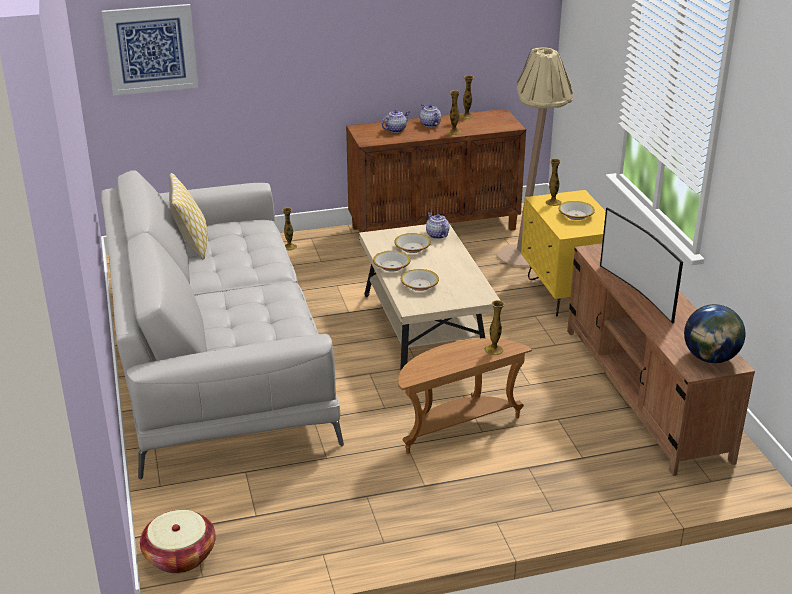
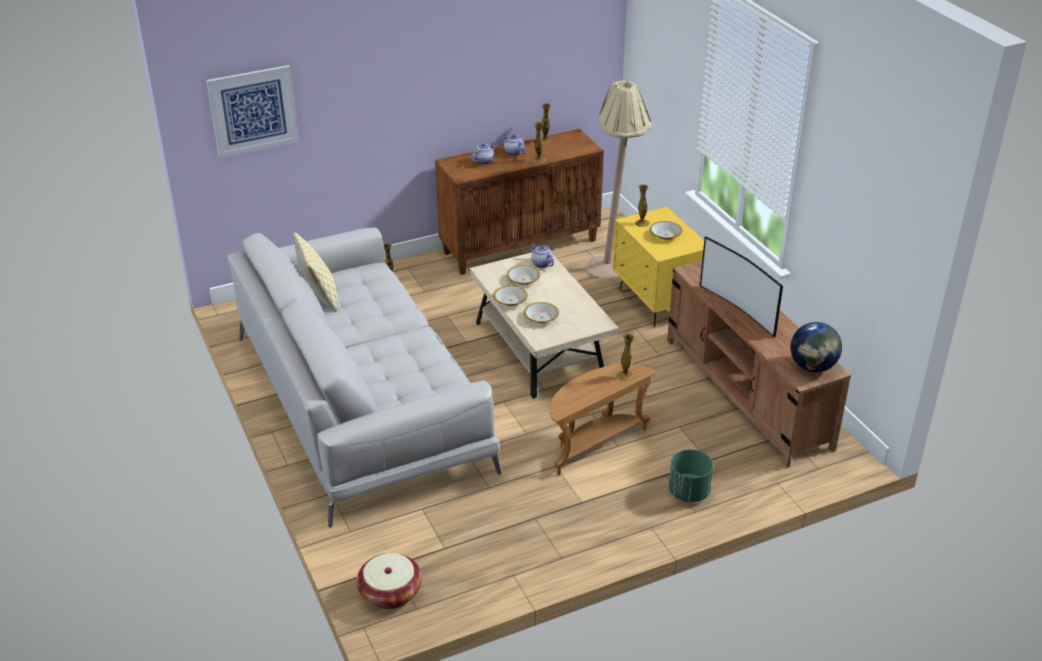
camera: 10 degrees left, 5 degrees up
none -> green planter [669,449,713,502]

